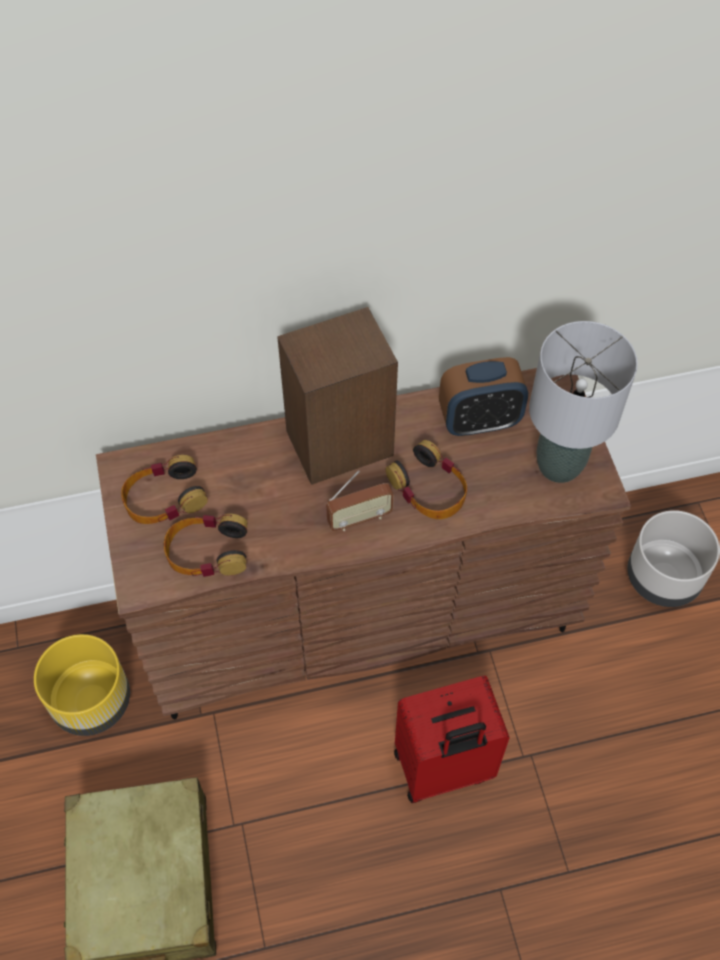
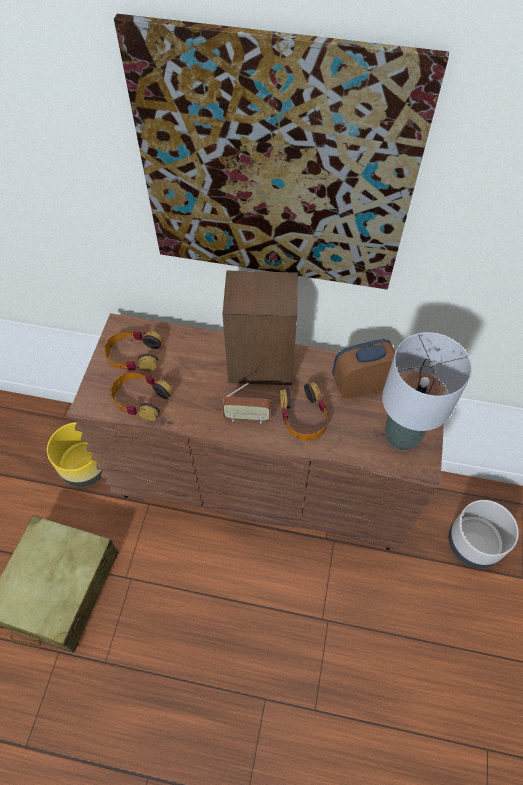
camera: 25 degrees right, 0 degrees up
red suitcase [394,676,510,803] -> none
alarm clock [439,357,528,436] -> alarm clock turned 150 degrees clockwise [333,339,395,398]
none -> picture [114,14,449,290]

